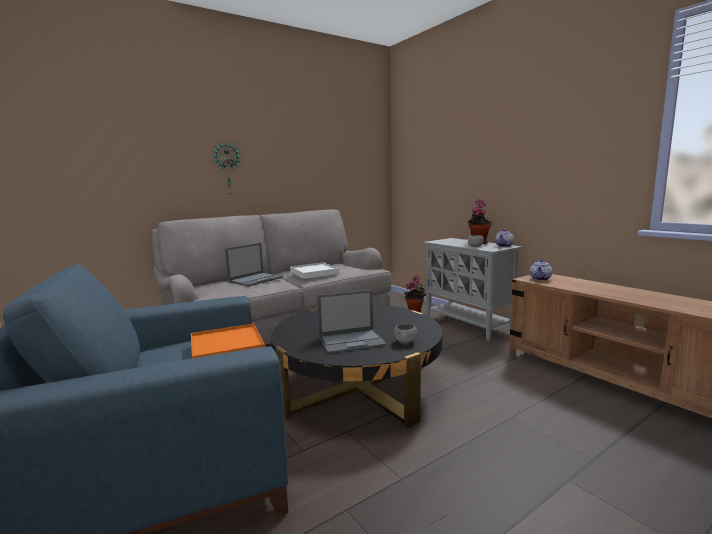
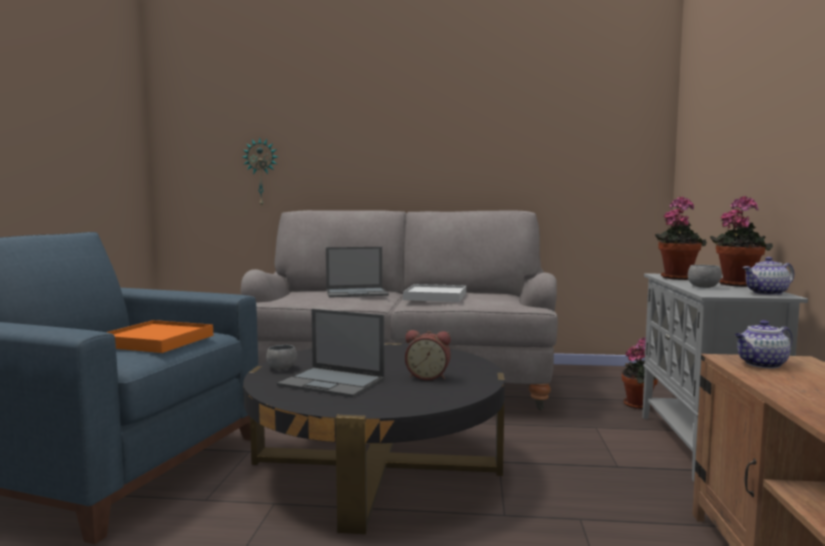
camera: 40 degrees right, 5 degrees down
wall clock [212,142,241,197] -> wall clock moved to [242,137,278,207]
grey bowl [394,323,418,343] -> grey bowl moved to [266,345,297,370]
none -> alarm clock [405,330,451,380]
none -> potted plant [655,196,707,280]

